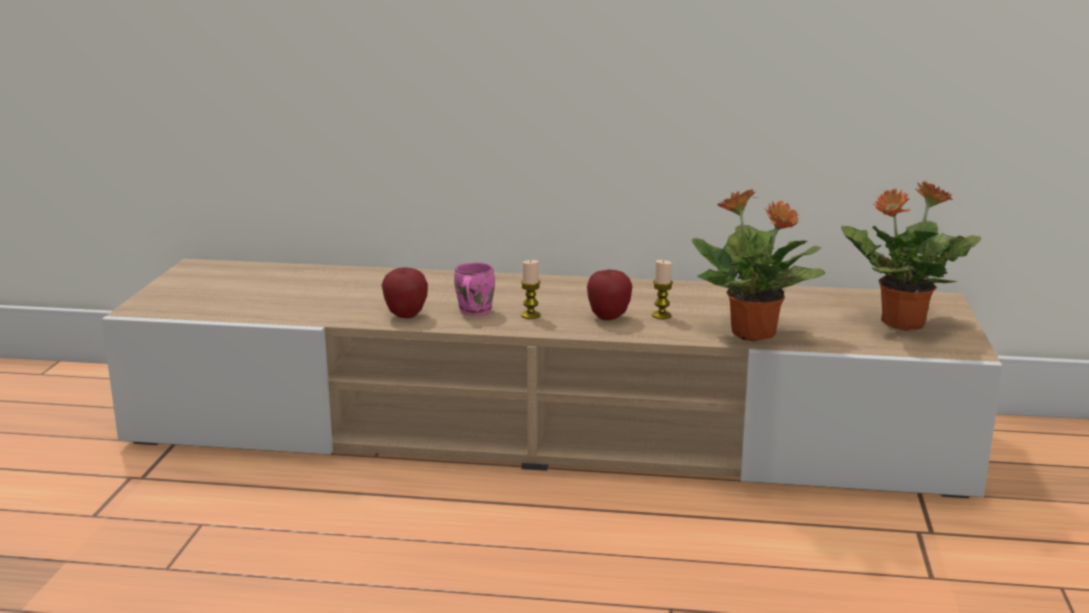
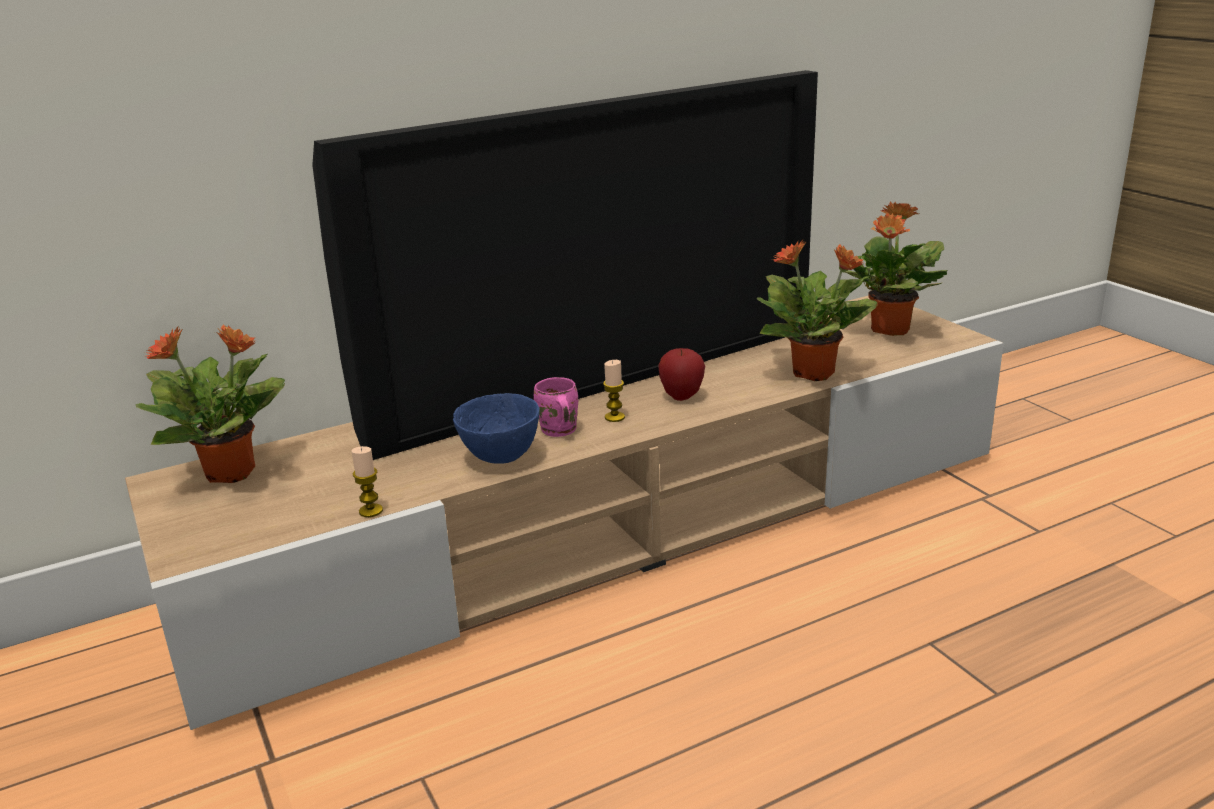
camera: 35 degrees left, 5 degrees up
apple [382,267,428,318] -> blue bowl [453,393,540,464]
candle [652,260,673,319] -> candle moved to [351,446,383,517]
none -> potted plant [136,325,286,483]
none -> television [312,70,818,460]

